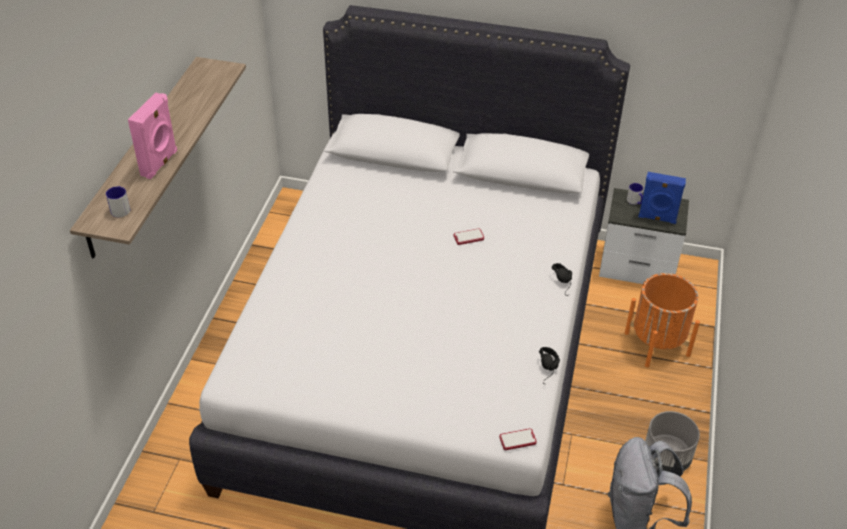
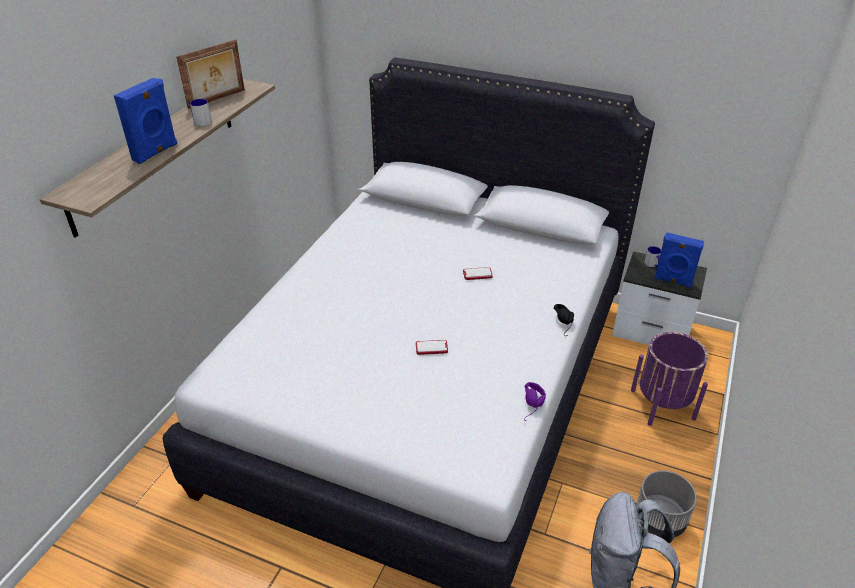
camera: 10 degrees right, 5 degrees down
mug [106,186,130,217] -> mug moved to [190,99,212,126]
pink speaker [128,92,177,179] -> blue speaker [114,78,177,164]
phone [499,428,537,450] -> phone moved to [416,340,448,355]
black headphones [539,347,560,384] -> purple headphones [524,382,546,421]
orange planter [625,273,700,367] -> purple planter [631,332,708,426]
none -> picture frame [176,39,245,109]

